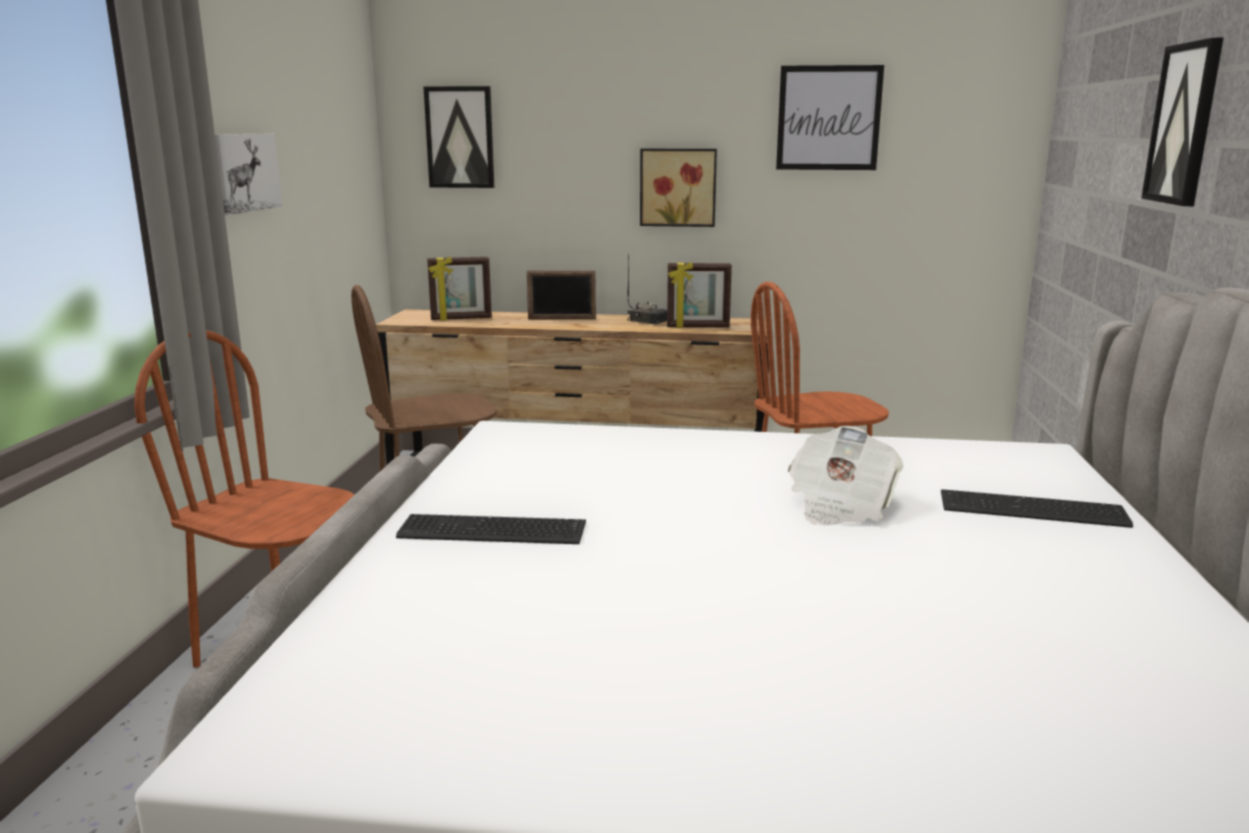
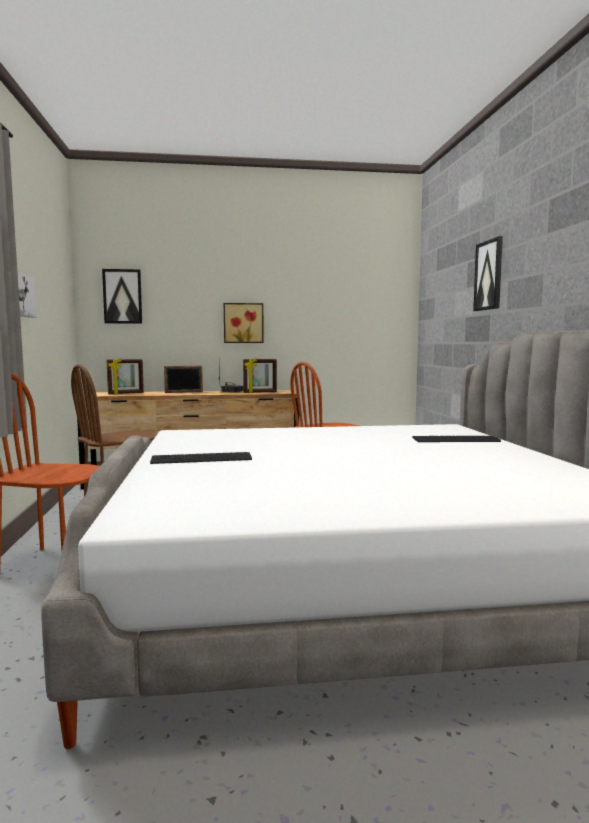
camera: 15 degrees left, 10 degrees down
picture [776,65,884,170] -> none
newspaper [788,426,904,526] -> none

